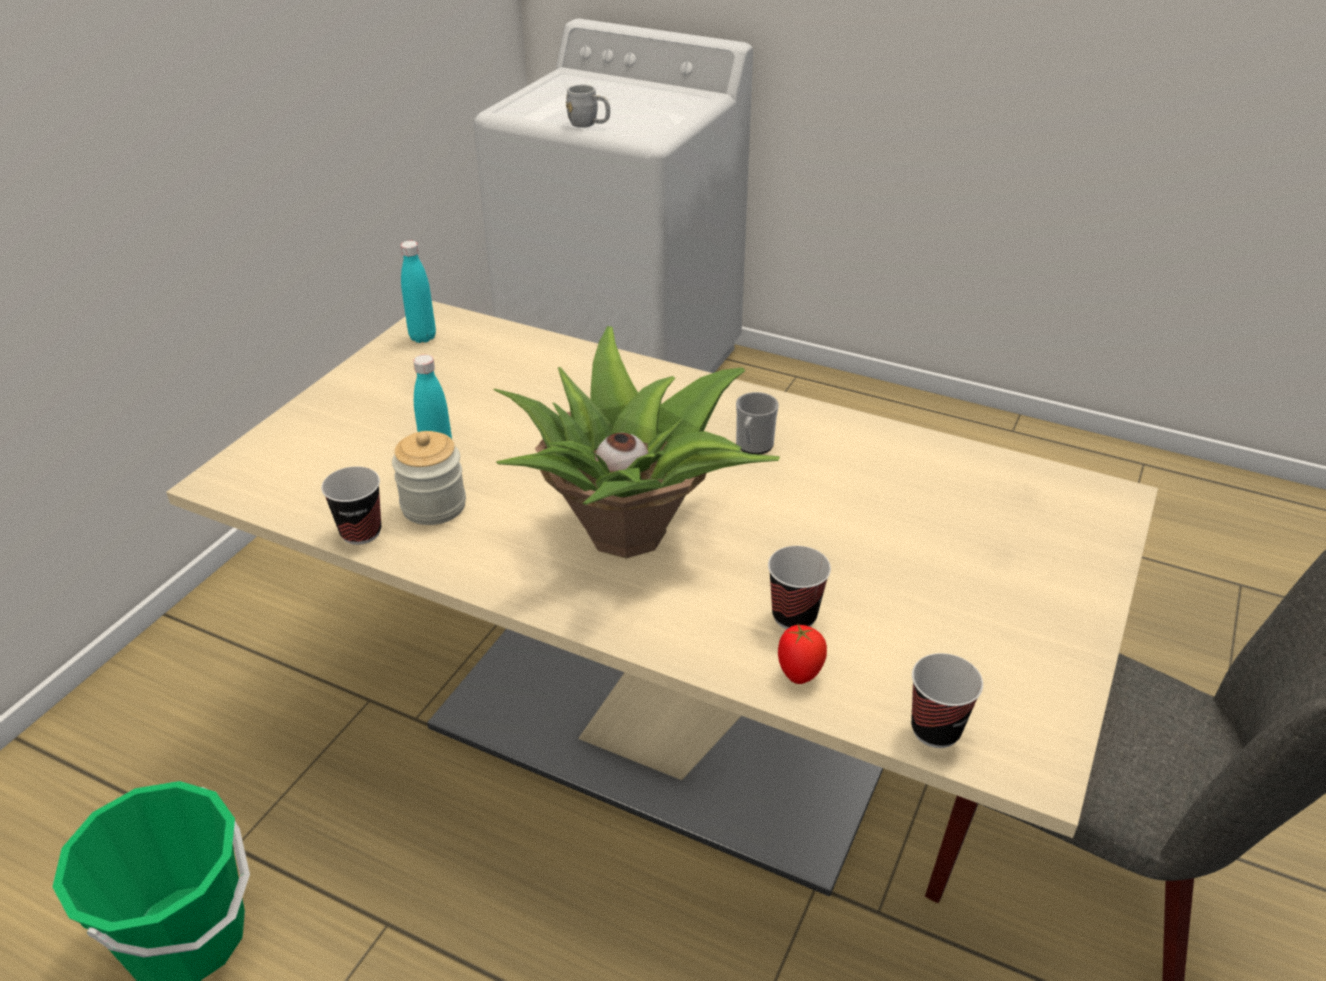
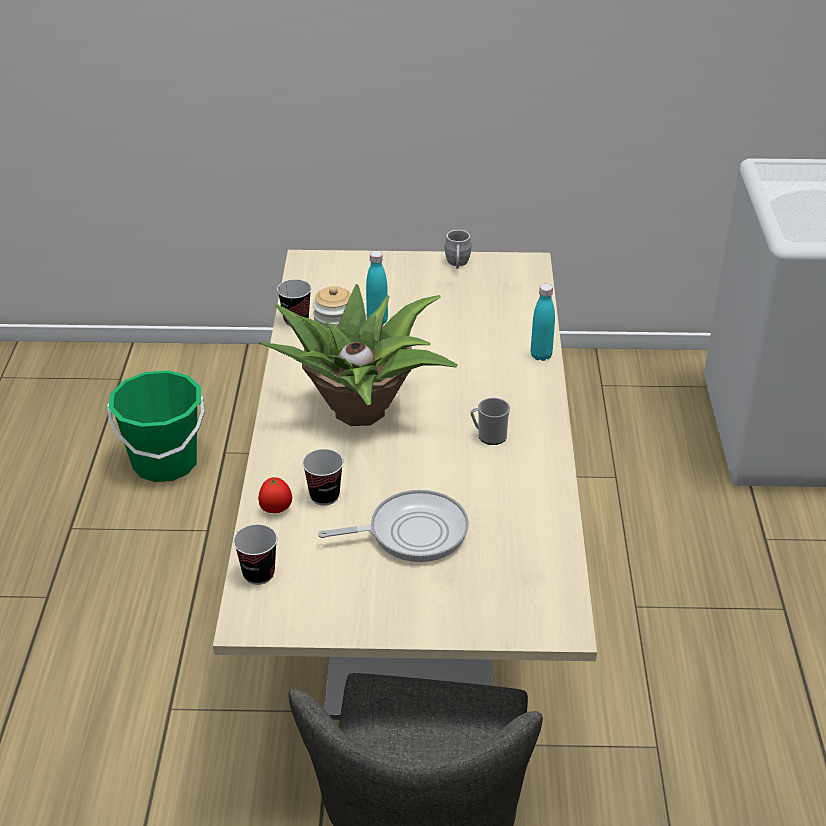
camera: 65 degrees right, 0 degrees up
turquoise bottle [401,241,436,343] -> turquoise bottle moved to [531,284,555,361]
grey mug [566,85,610,128] -> grey mug moved to [444,230,472,269]
none -> frying pan [318,490,469,562]

